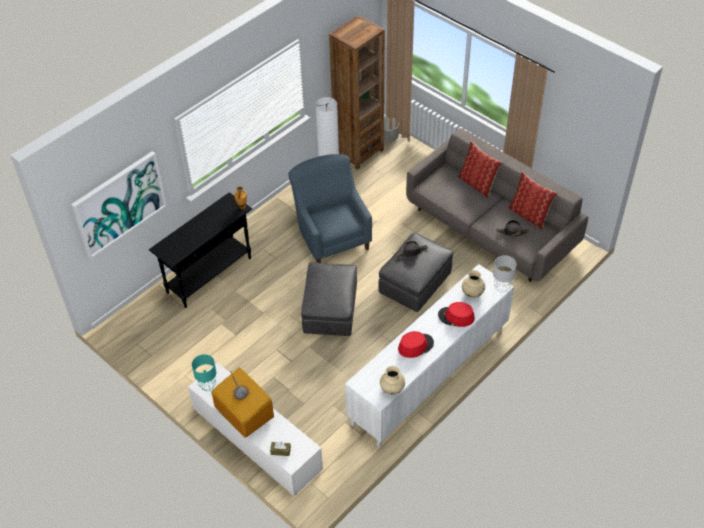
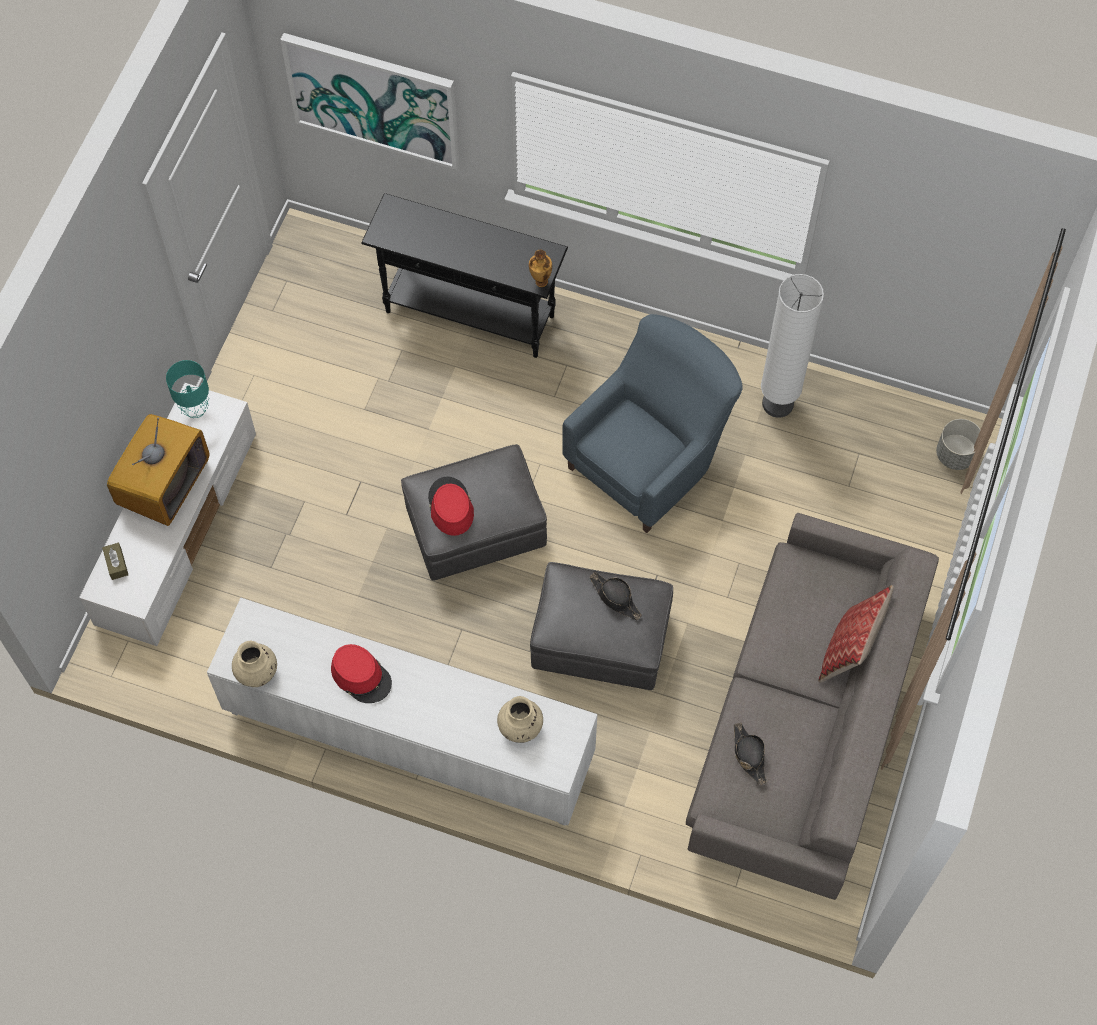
camera: 65 degrees right, 15 degrees up
brown bookcase [329,15,385,170] -> none
red hat [438,302,475,327] -> red hat moved to [428,476,474,536]
grey table lamp [493,256,516,293] -> none
pillow [508,172,558,230] -> none

